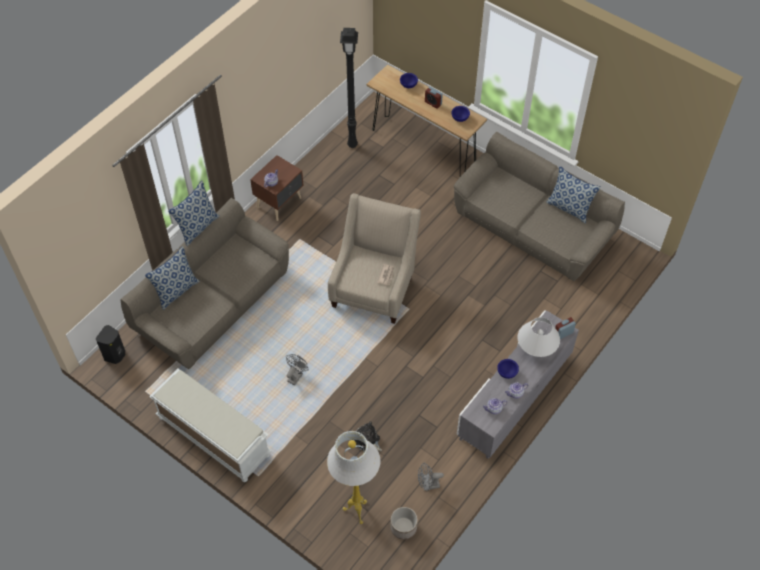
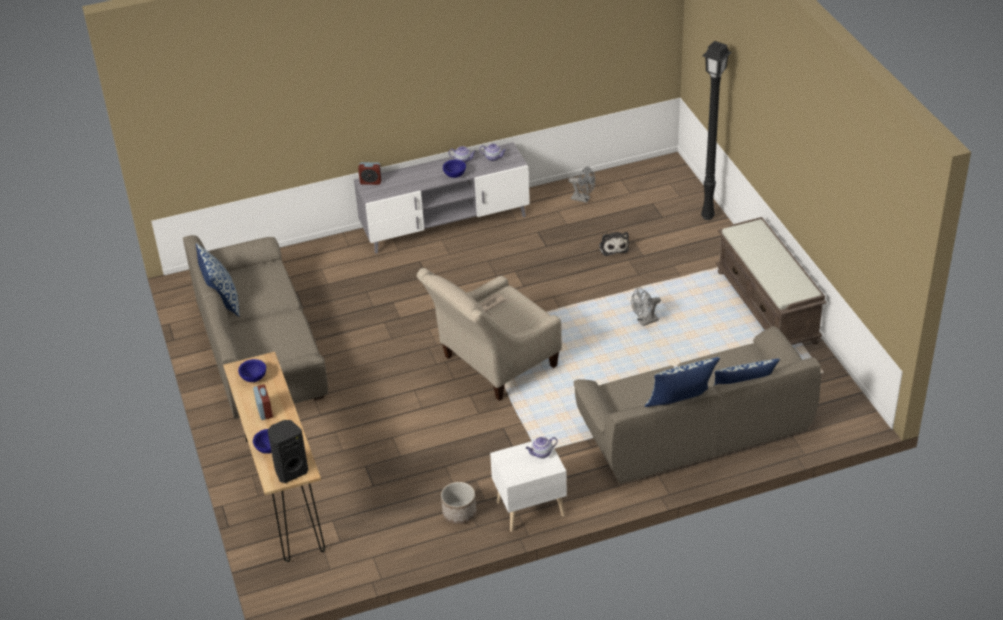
camera: 145 degrees left, 15 degrees down
black speaker [96,325,125,364] -> black speaker moved to [267,420,308,483]
white bench [149,368,272,482] -> brown bench [716,217,827,345]
brown nightstand [250,155,304,221] -> white nightstand [490,437,567,532]
white floor lamp [327,431,380,524] -> none
black floor lamp [340,28,358,148] -> black floor lamp moved to [701,41,732,220]
planter [391,507,418,540] -> planter moved to [441,482,476,524]
white table lamp [518,317,560,357] -> none

